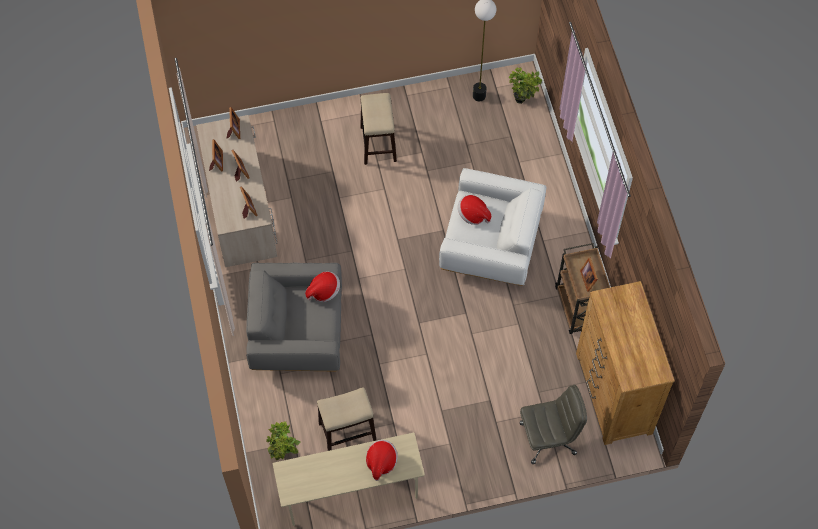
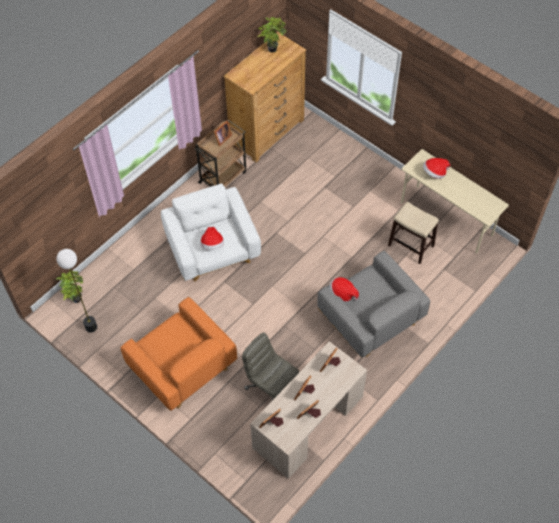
camera: 125 degrees left, 5 degrees down
potted plant [266,421,301,461] -> potted plant moved to [257,17,287,52]
stool [360,93,397,165] -> orange armchair [121,297,237,411]
grey office chair [520,385,587,464] -> grey office chair moved to [242,332,299,400]

